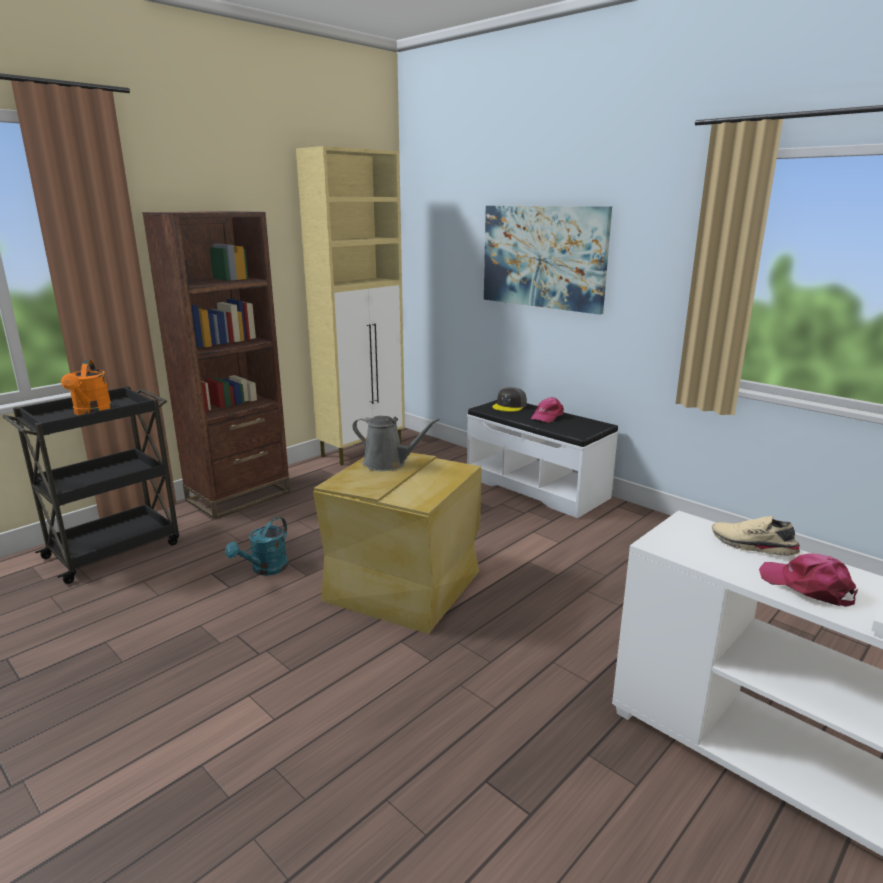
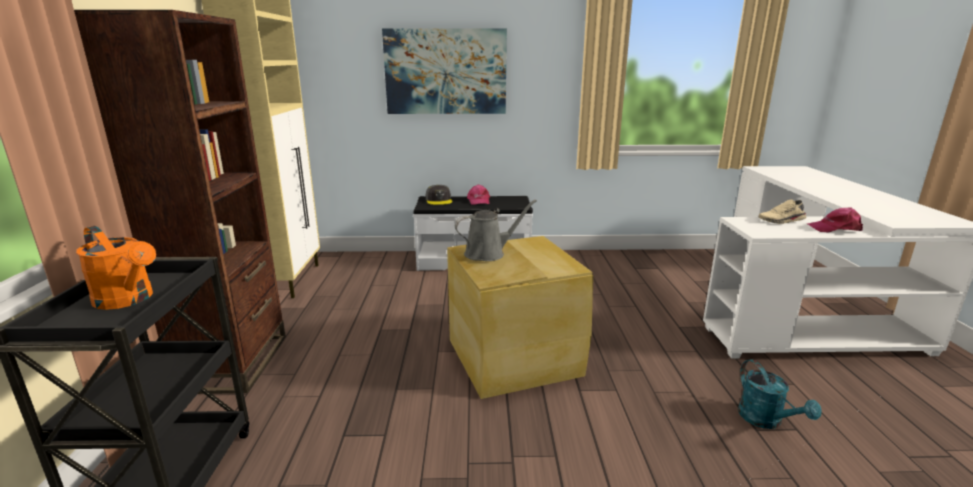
camera: 45 degrees left, 0 degrees up
turquoise watering can [225,517,288,576] -> turquoise watering can moved to [738,359,821,429]

